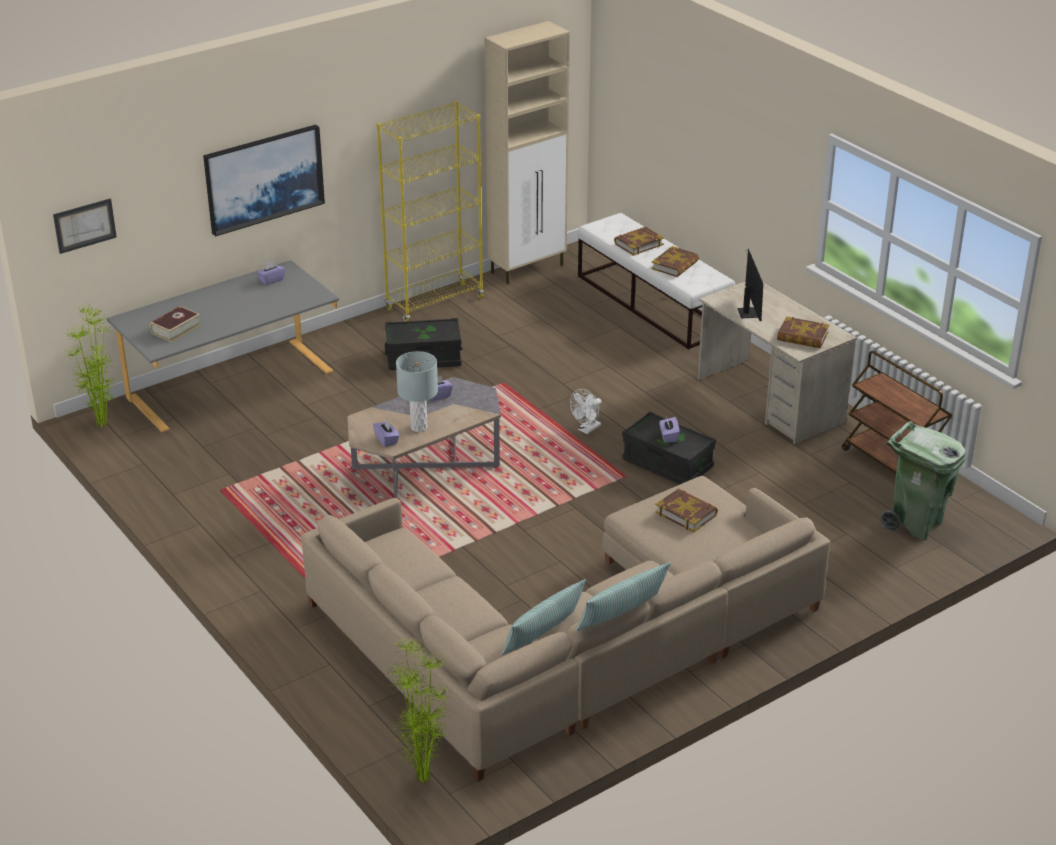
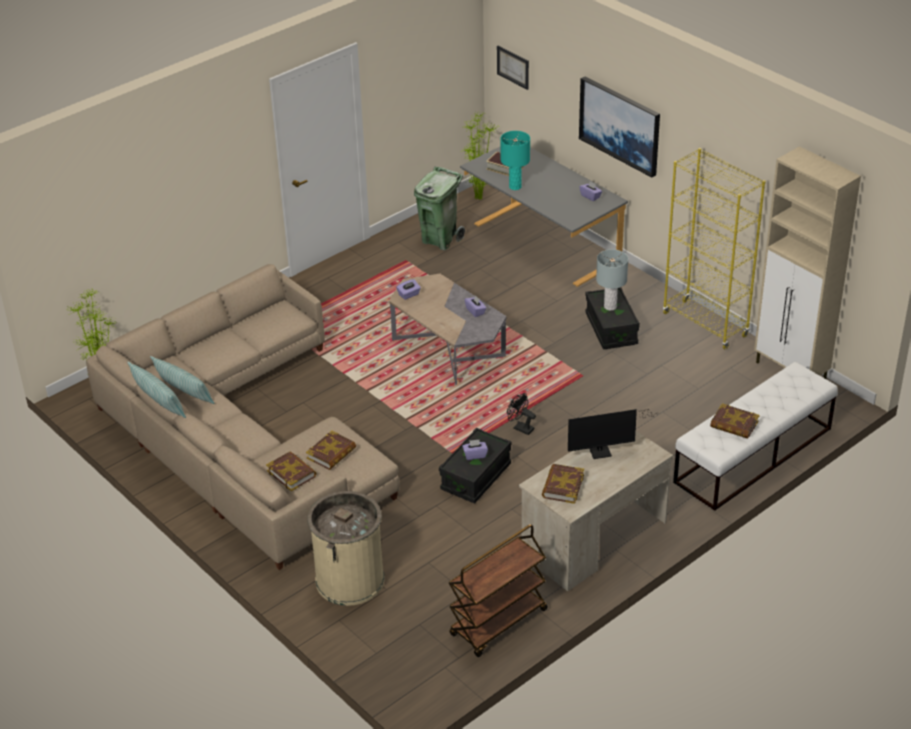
camera: 85 degrees right, 5 degrees up
grey table lamp [396,351,438,432] -> grey table lamp moved to [596,249,628,310]
white fan [570,389,601,434] -> black fan [507,393,536,435]
book [614,227,664,256] -> book moved to [266,451,316,491]
green trash can [880,421,966,539] -> green trash can moved to [414,167,465,250]
none -> beige trash can [307,491,385,606]
none -> turquoise table lamp [500,131,530,190]

